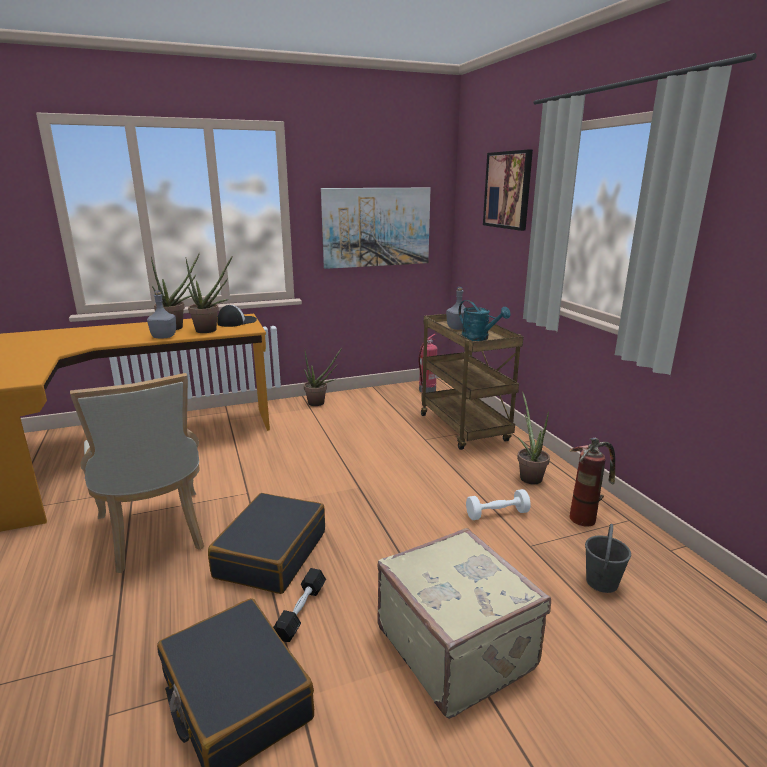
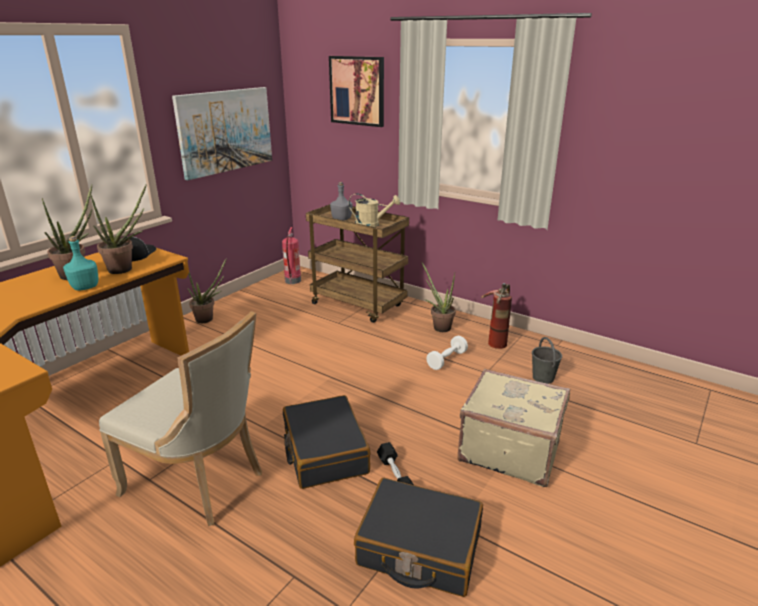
camera: 35 degrees left, 5 degrees up
grey bottle [147,291,176,338] -> turquoise bottle [63,236,98,291]
turquoise watering can [459,300,511,341] -> beige watering can [349,193,400,227]

